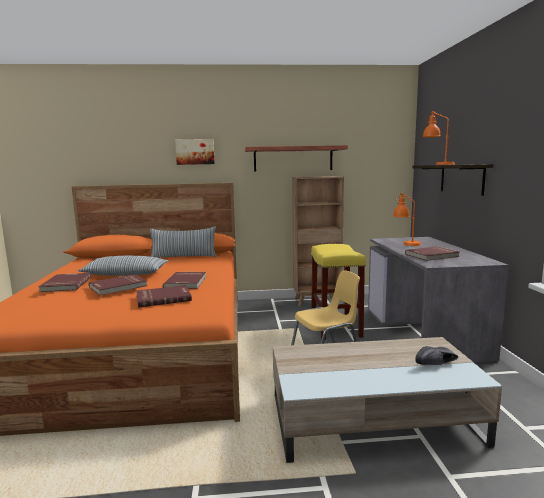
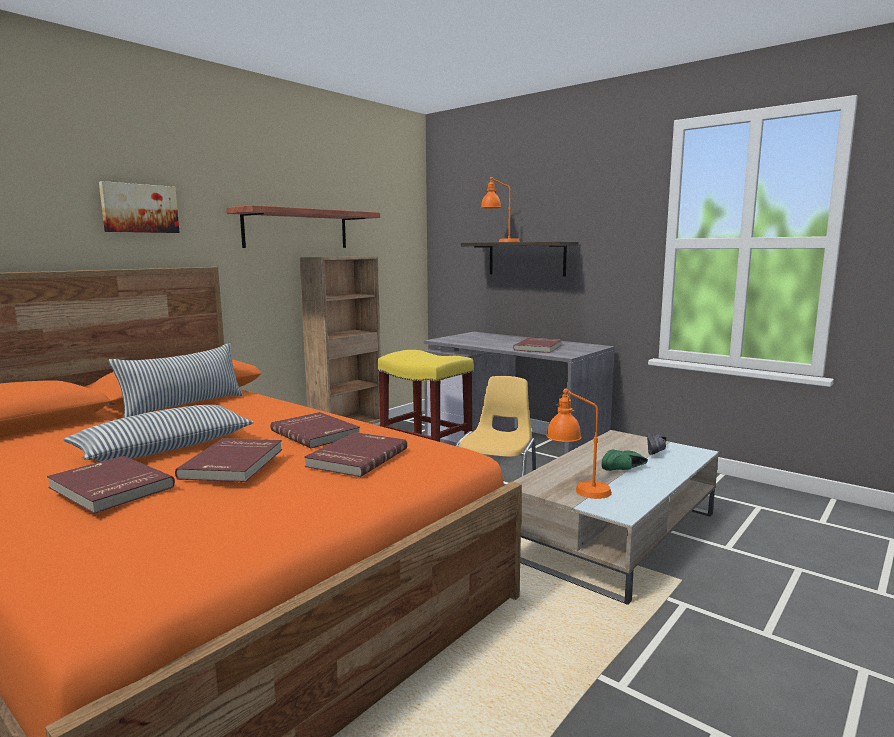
camera: 45 degrees left, 0 degrees up
orange table lamp [393,193,421,246] -> orange table lamp moved to [546,388,612,499]
none -> green shoe [602,449,648,471]

